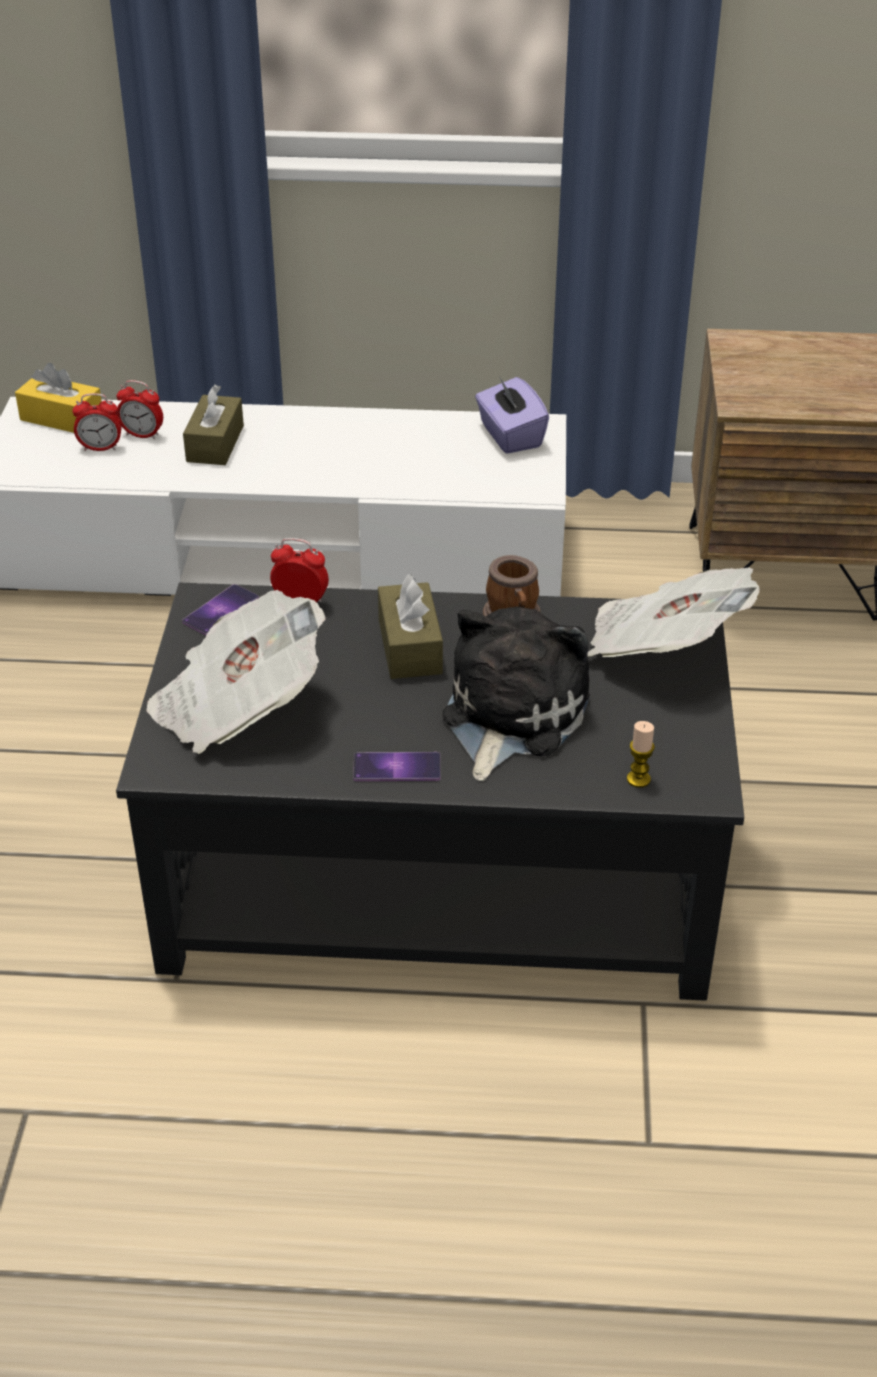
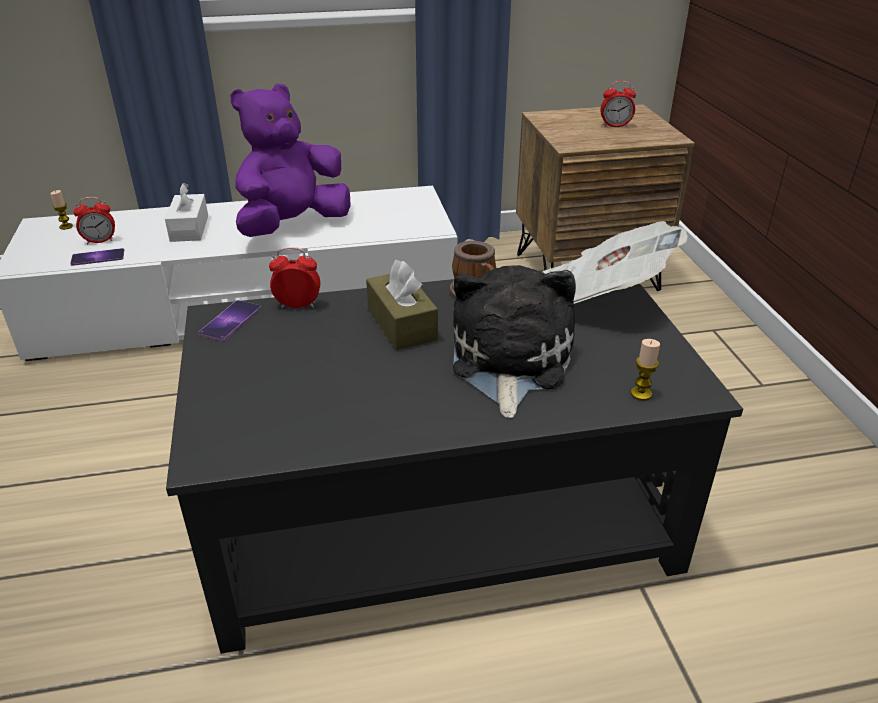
camera: 15 degrees left, 5 degrees down
yellow tissue box [15,363,102,433] -> candle [50,190,73,230]
alarm clock [117,380,163,440] -> alarm clock moved to [600,81,636,127]
newspaper [146,590,326,754] -> none
brown tissue box [183,384,244,465] -> white tissue box [165,183,208,242]
phone [353,752,440,781] -> phone moved to [70,248,124,266]
purple tissue box [475,376,549,454] -> none
none -> purple plush toy [231,84,351,237]

